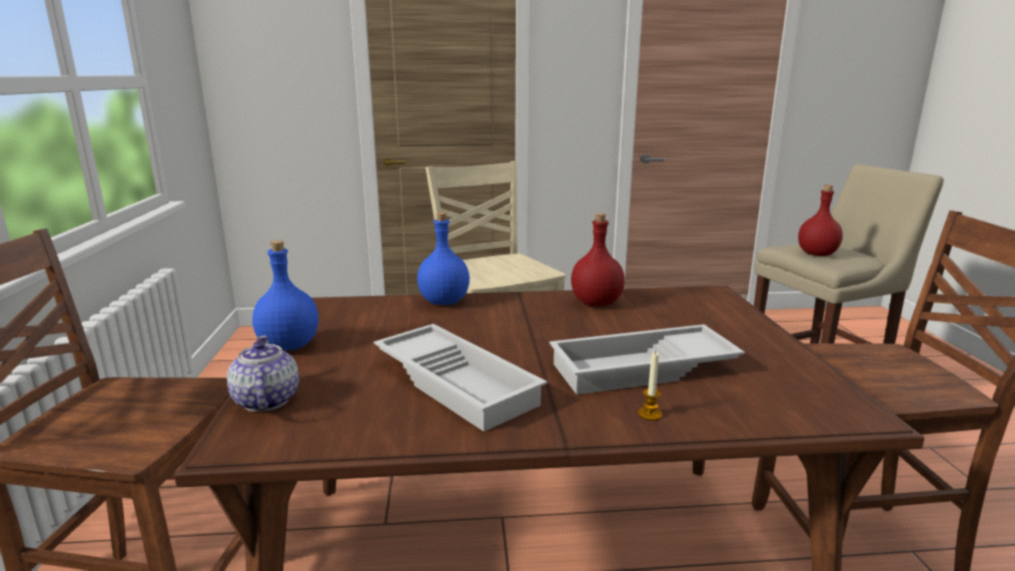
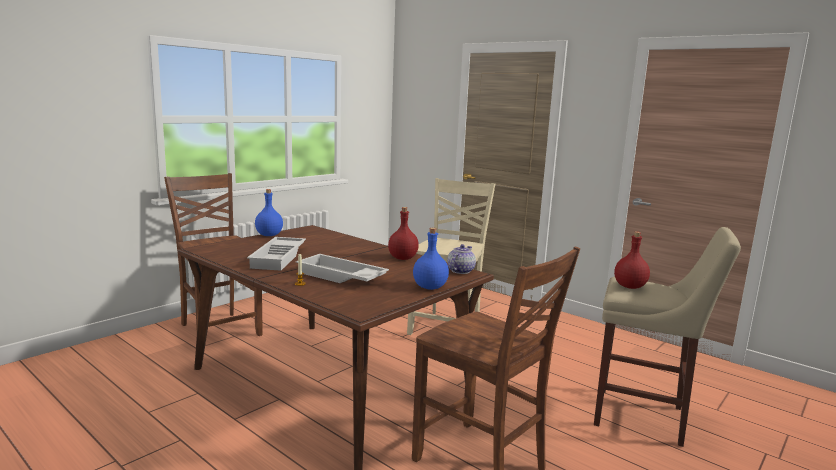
camera: 45 degrees right, 5 degrees down
teapot [227,336,299,412] -> teapot moved to [447,244,476,274]
blue bottle [417,212,470,305] -> blue bottle moved to [413,228,449,290]

